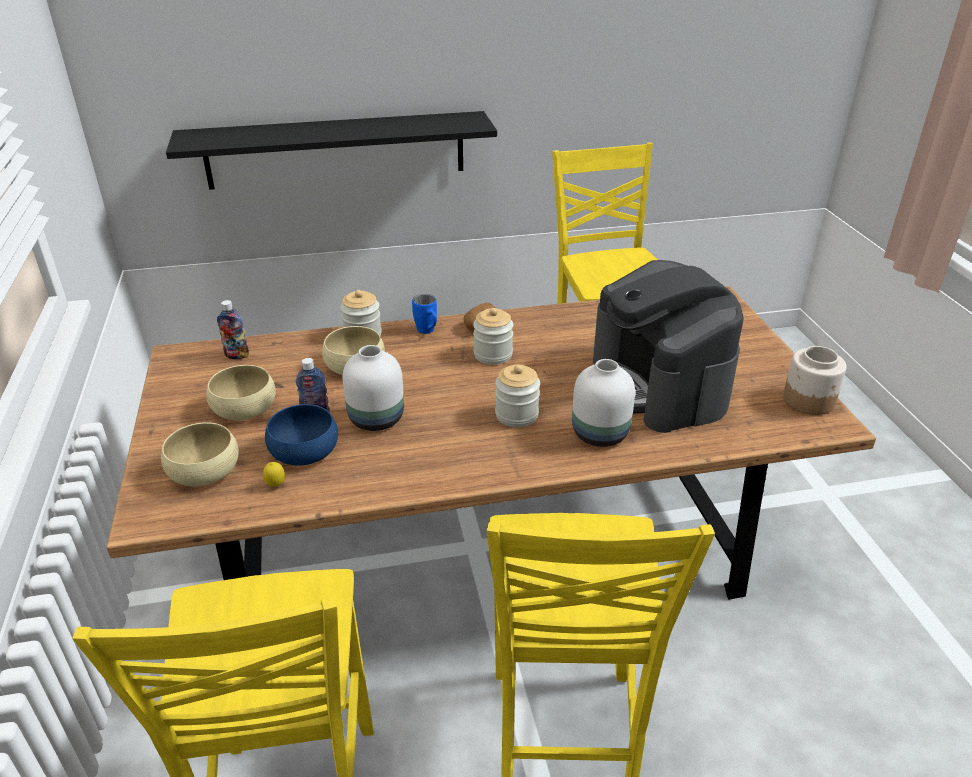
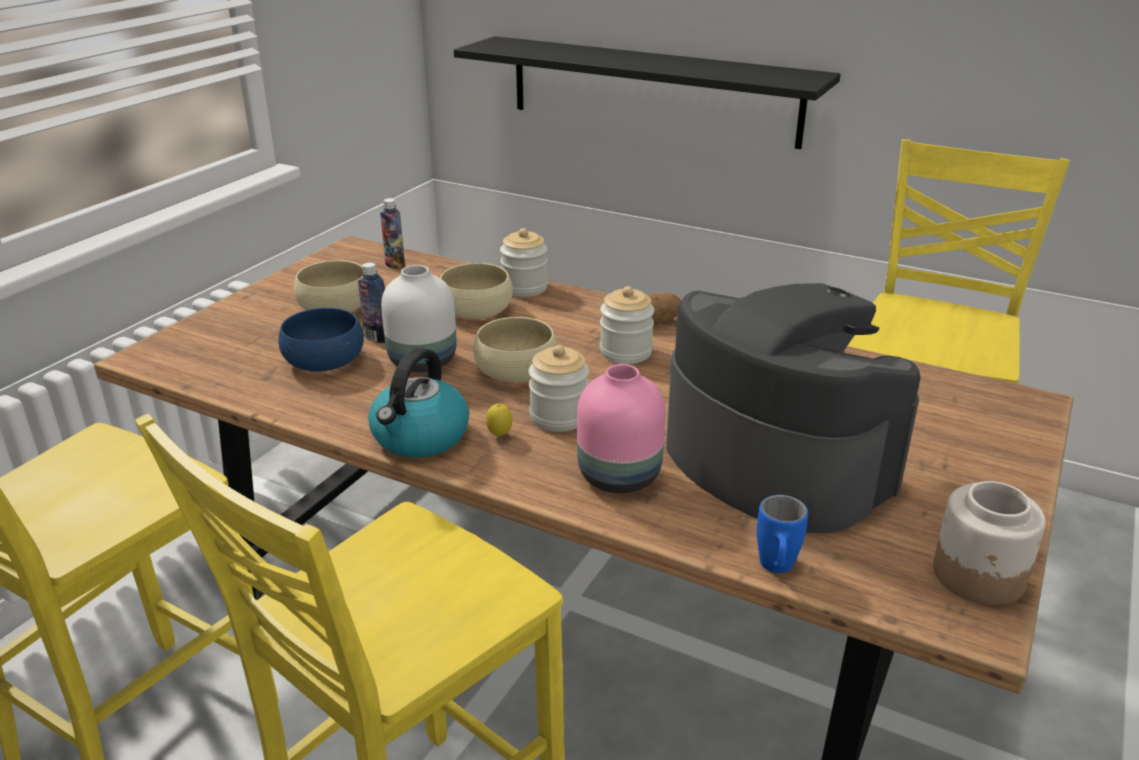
camera: 40 degrees right, 5 degrees down
beige bowl [161,422,239,487] -> beige bowl moved to [473,317,558,383]
lemon [263,462,285,487] -> lemon moved to [486,403,512,436]
blue mug [412,294,437,334] -> blue mug moved to [757,495,808,573]
white vase [572,359,635,447] -> pink vase [577,364,666,493]
coffee machine [593,260,744,433] -> coffee machine turned 120 degrees clockwise [666,283,920,533]
none -> kettle [368,348,469,458]

